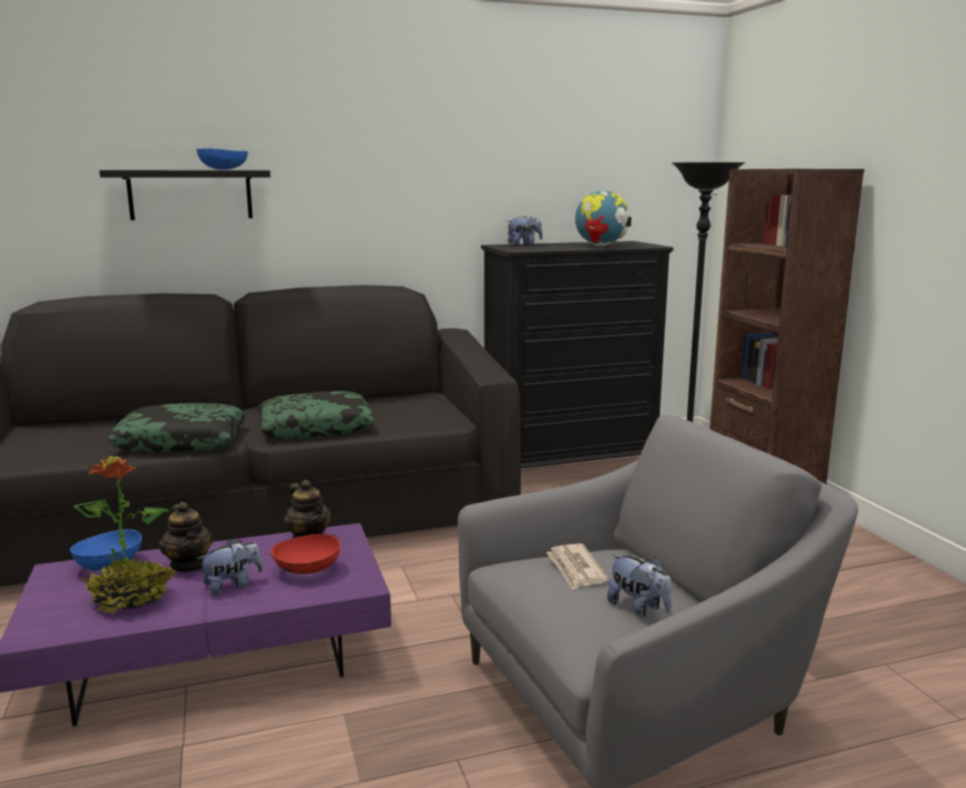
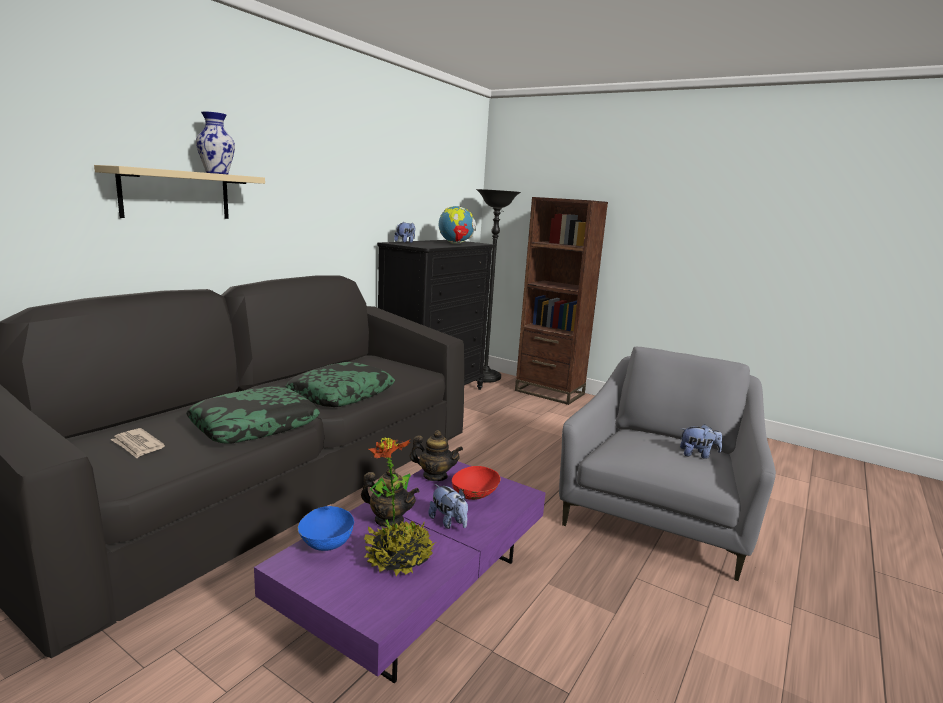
camera: 40 degrees left, 0 degrees up
black shelf [99,170,271,220] -> beige shelf [94,165,265,219]
blue bowl [196,148,248,170] -> vase [196,111,235,174]
plush toy [197,539,263,596] -> plush toy turned 120 degrees clockwise [428,484,468,529]
newspaper [546,544,609,590] -> newspaper moved to [111,428,165,458]

